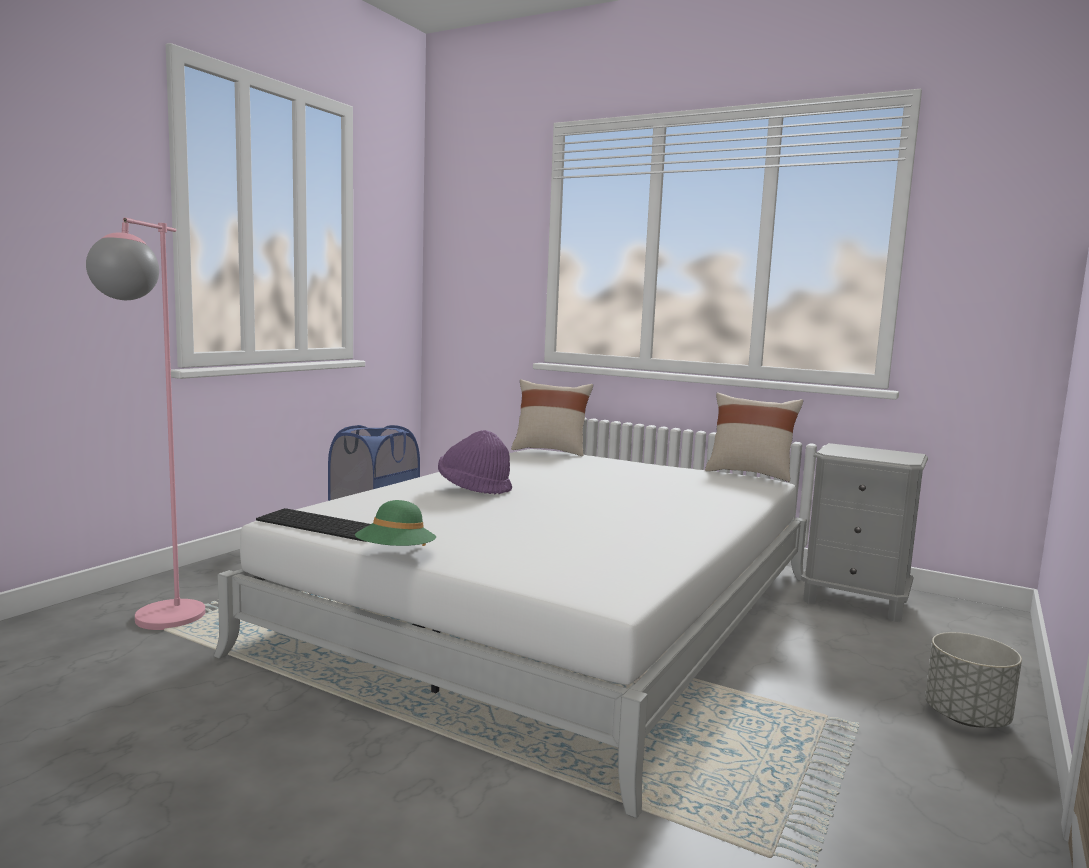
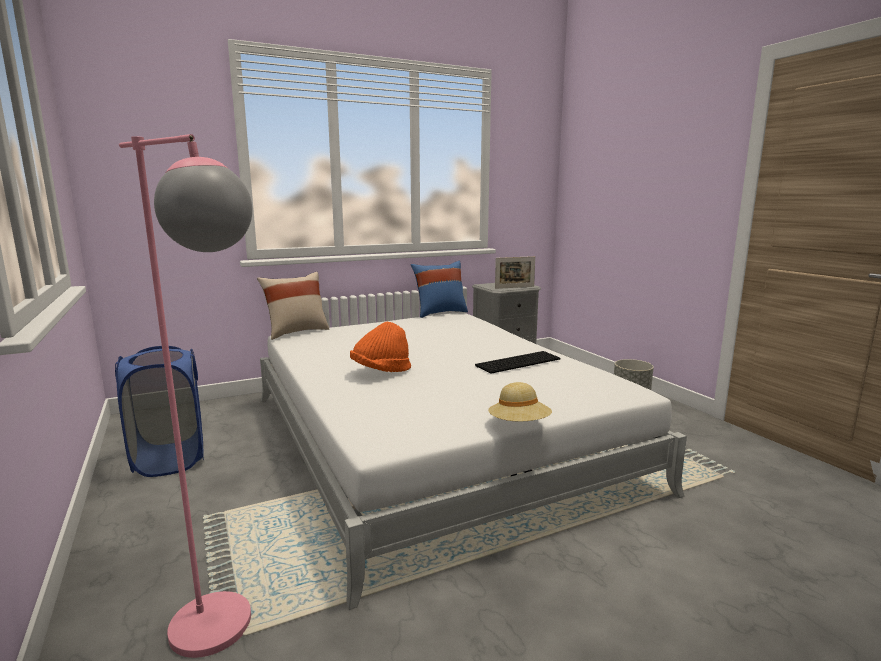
camera: 55 degrees left, 5 degrees up
keyboard [256,508,370,542] -> keyboard moved to [475,351,561,374]
green hat [355,500,436,546] -> beige hat [488,382,552,422]
purple hat [438,430,512,495] -> orange hat [350,322,411,372]
beige pillow [705,393,803,482] -> blue pillow [411,261,468,318]
none -> picture frame [495,256,535,289]

